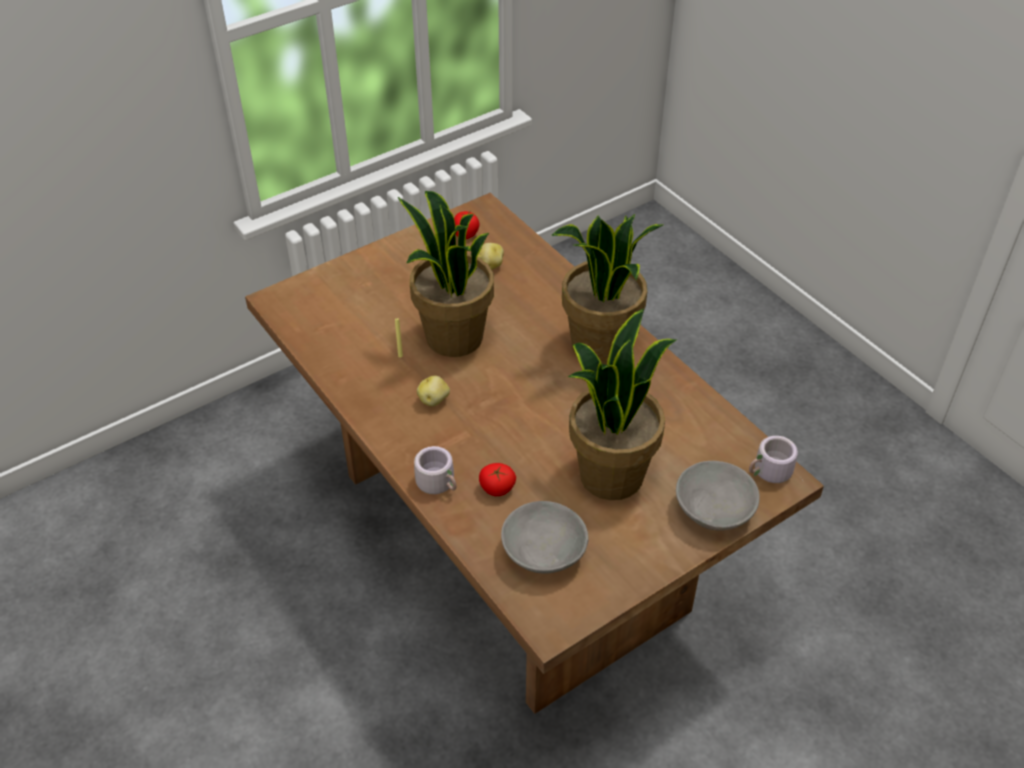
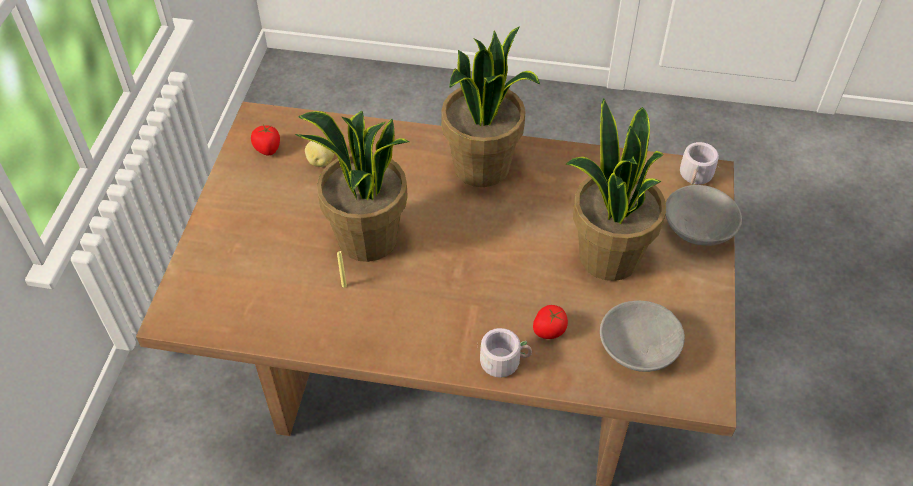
camera: 45 degrees left, 5 degrees up
potato [417,376,450,407] -> none

